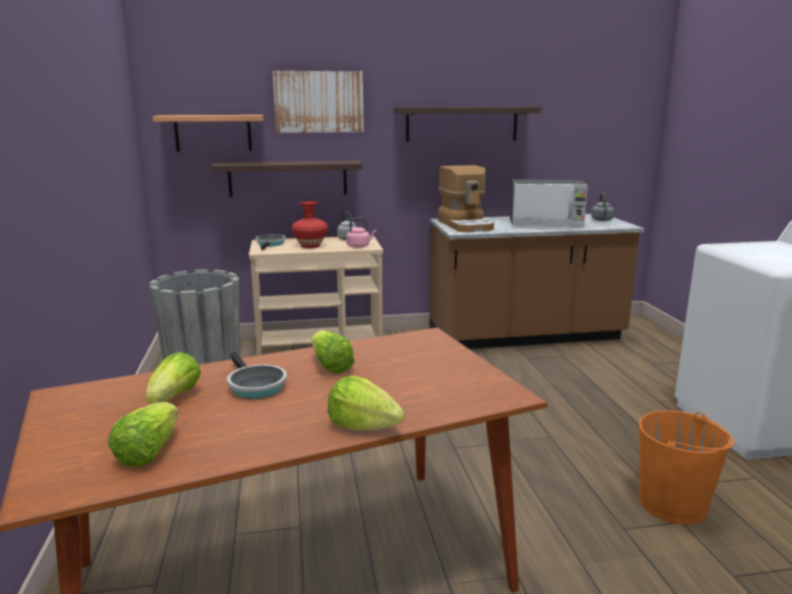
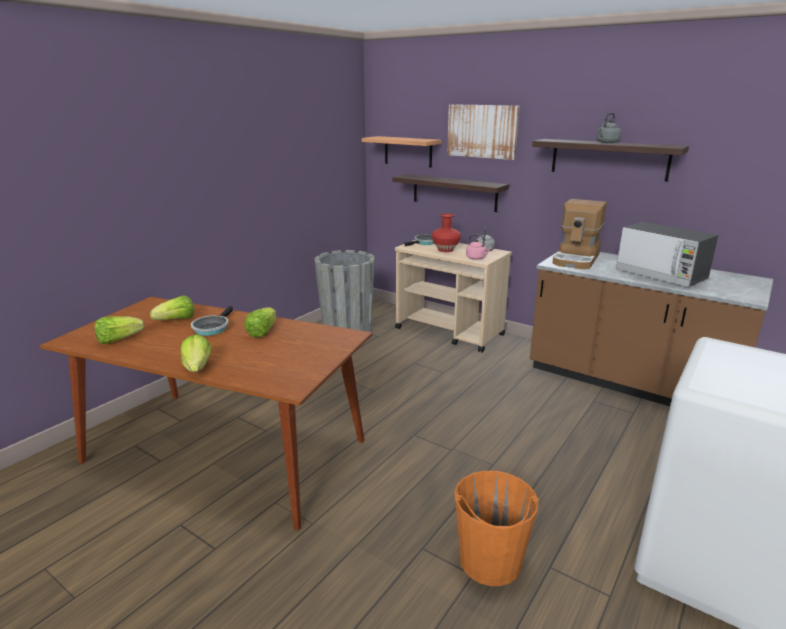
camera: 45 degrees right, 5 degrees up
grey kettle [591,193,614,221] -> grey kettle moved to [596,113,621,143]

